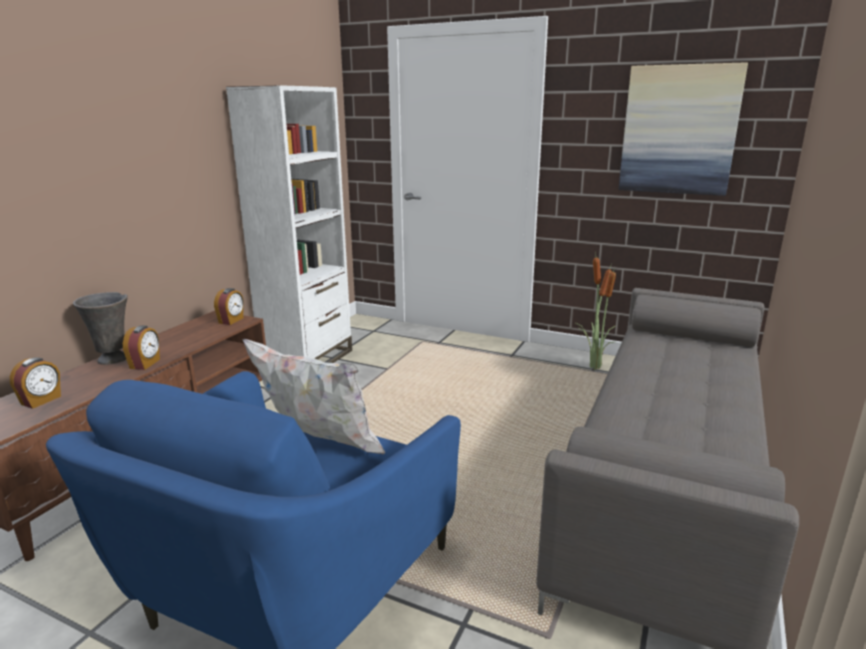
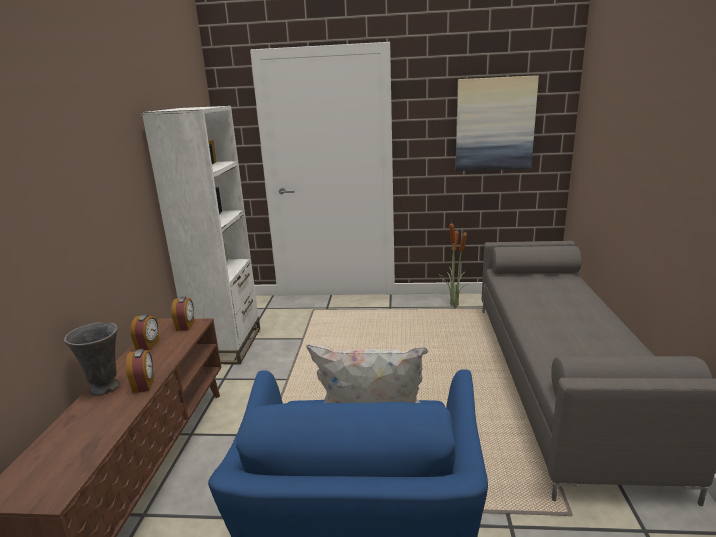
camera: 20 degrees left, 0 degrees up
alarm clock [10,358,61,409] -> alarm clock moved to [130,314,159,351]

